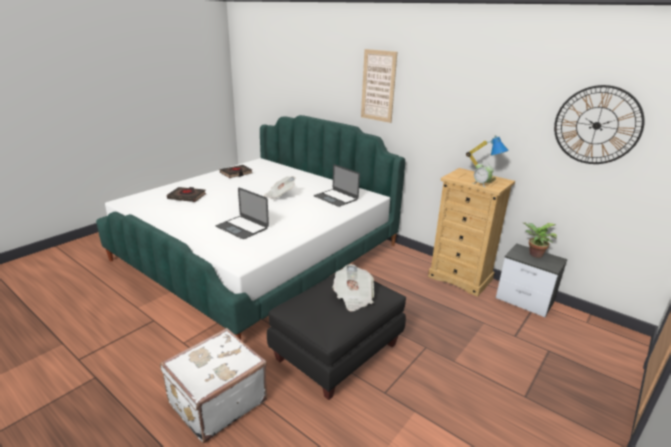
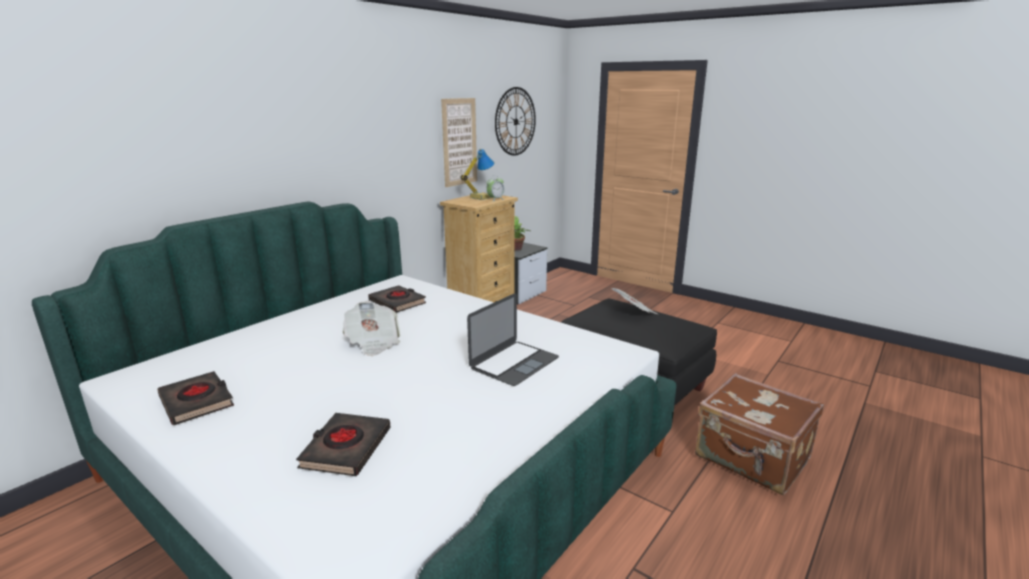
camera: 90 degrees left, 5 degrees down
white suitcase [160,328,267,443] -> brown suitcase [695,373,824,495]
laptop [314,164,360,207] -> black book [368,285,426,313]
picture [361,49,397,123] -> picture moved to [441,98,477,187]

